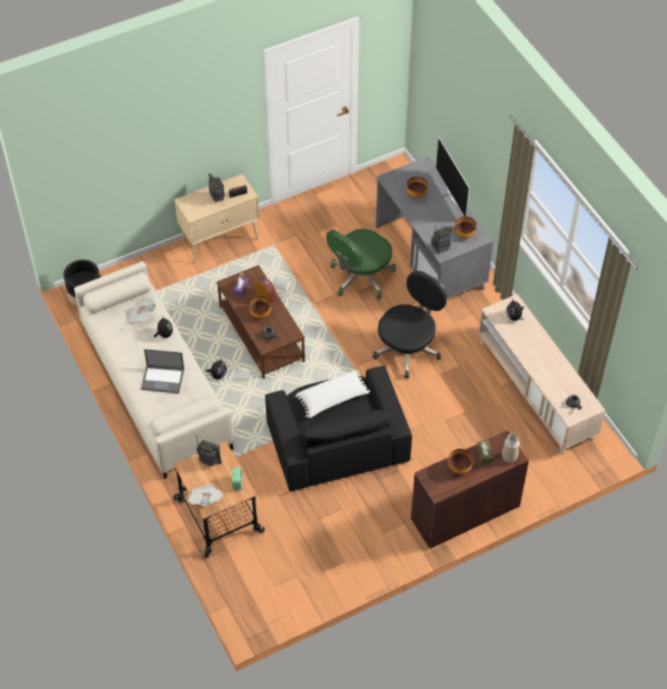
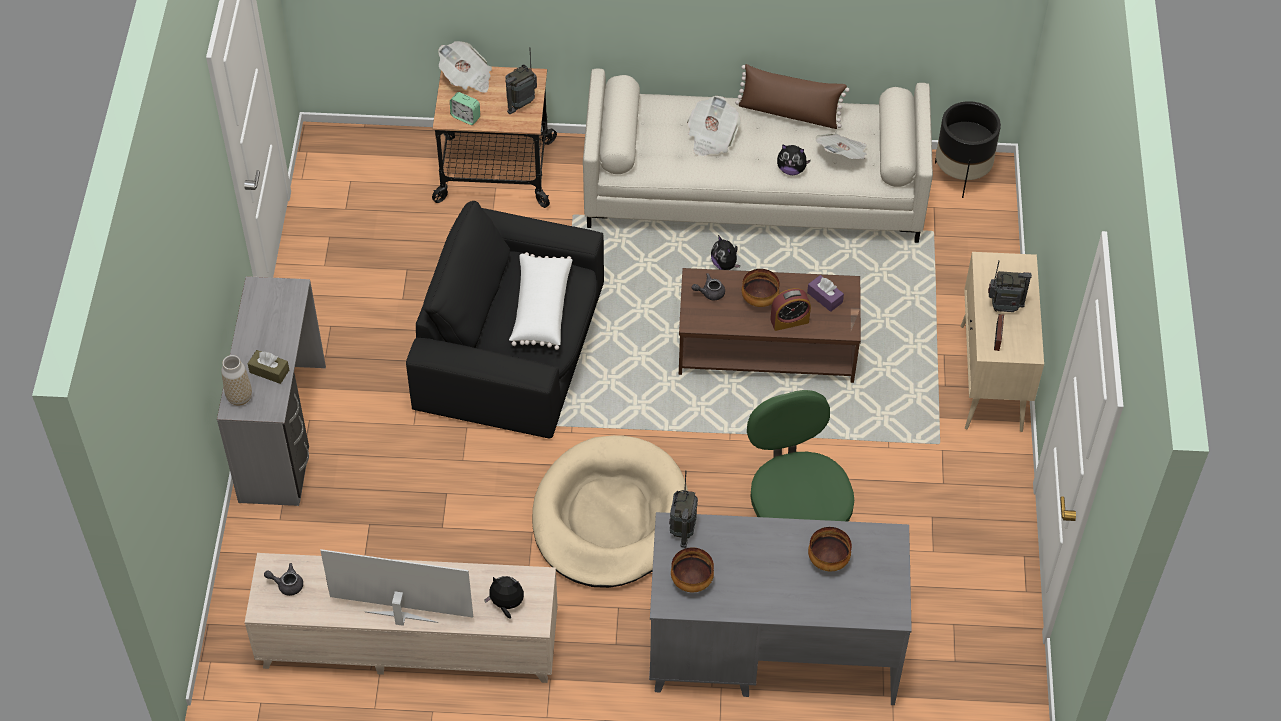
camera: 120 degrees right, 0 degrees up
laptop [141,349,184,393] -> newspaper [687,96,741,156]
black office chair [372,271,447,378] -> beige dog bed [532,435,688,588]
brown desk [411,430,529,549] -> grey desk [217,276,326,506]
television [436,137,470,217] -> television moved to [320,549,473,626]
bowl [448,449,473,474] -> none
none -> brown pillow [735,64,849,129]

